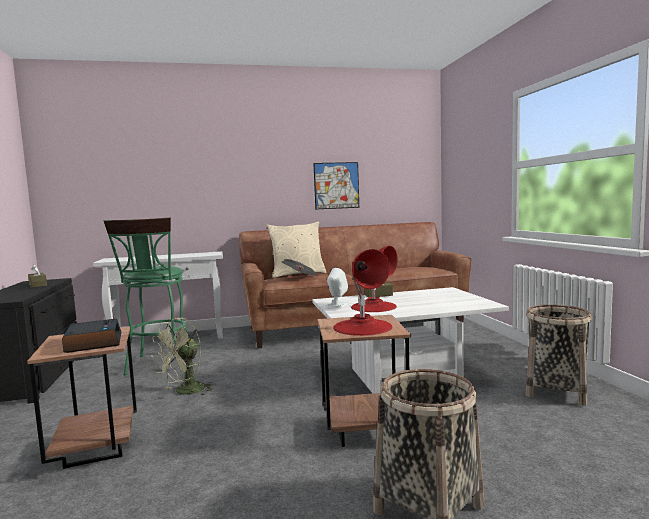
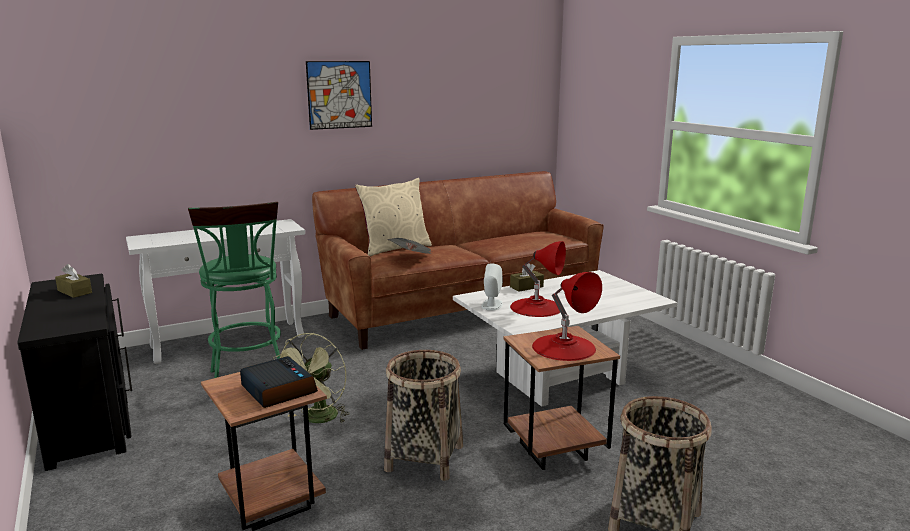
camera: 15 degrees left, 10 degrees up
picture [313,162,359,209] -> picture moved to [306,61,372,130]
basket [526,305,592,406] -> basket moved to [384,350,463,481]

